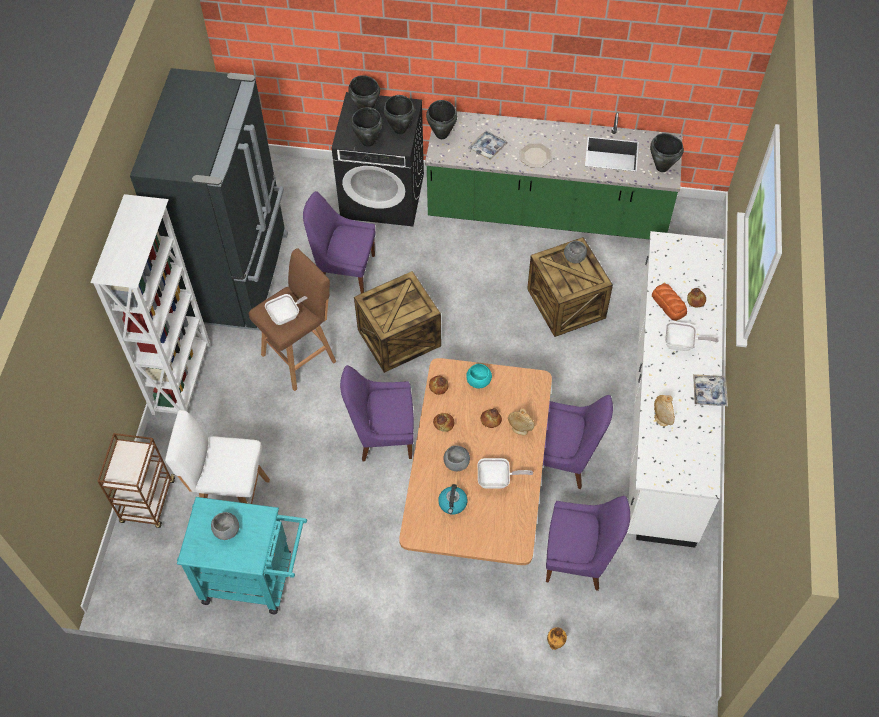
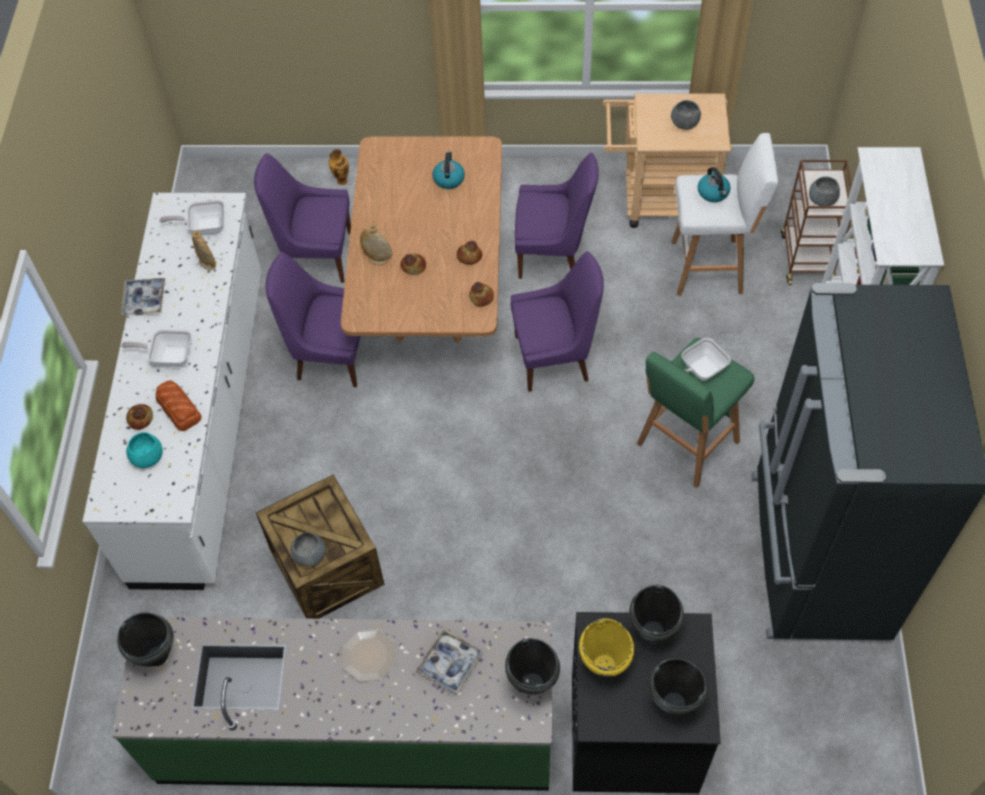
camera: 175 degrees right, 0 degrees up
turquoise cart [177,497,307,614] -> beige cart [603,94,732,228]
brown stool [249,248,336,391] -> green stool [637,338,755,488]
purple chair [303,191,375,293] -> purple chair moved to [515,153,599,279]
crate [354,271,441,373] -> none
black cooking pot [383,95,415,134] -> yellow cooking pot [579,618,634,677]
grey bowl [444,446,470,471] -> grey bowl moved to [809,176,840,206]
turquoise bowl [466,364,492,389] -> turquoise bowl moved to [126,432,163,468]
frying pan [478,458,533,489] -> frying pan moved to [160,200,224,235]
none -> kettle [698,167,731,202]

